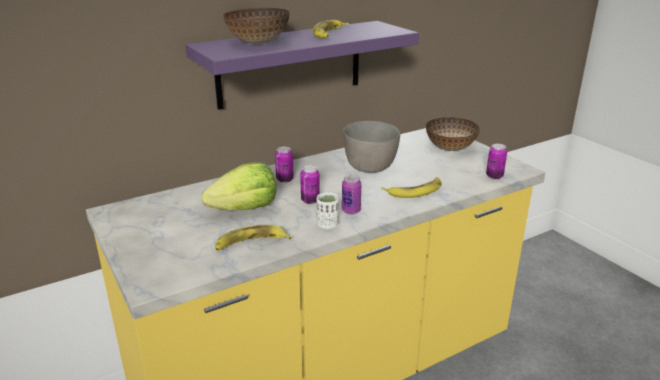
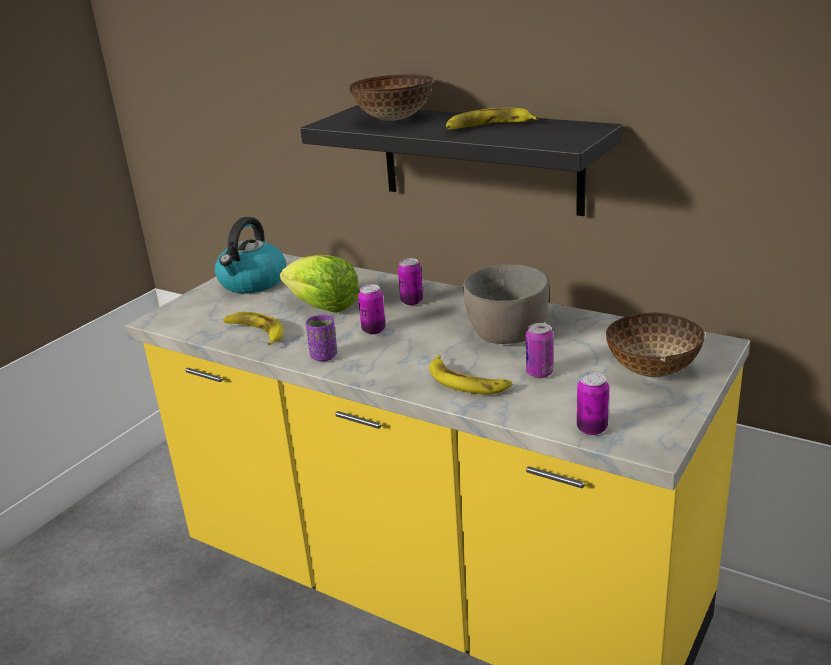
camera: 65 degrees right, 0 degrees up
purple shelf [186,21,419,110] -> black shelf [300,105,622,216]
white cup [317,192,339,229] -> purple cup [306,314,337,362]
can [342,175,361,215] -> can moved to [526,323,553,378]
none -> kettle [215,217,286,293]

